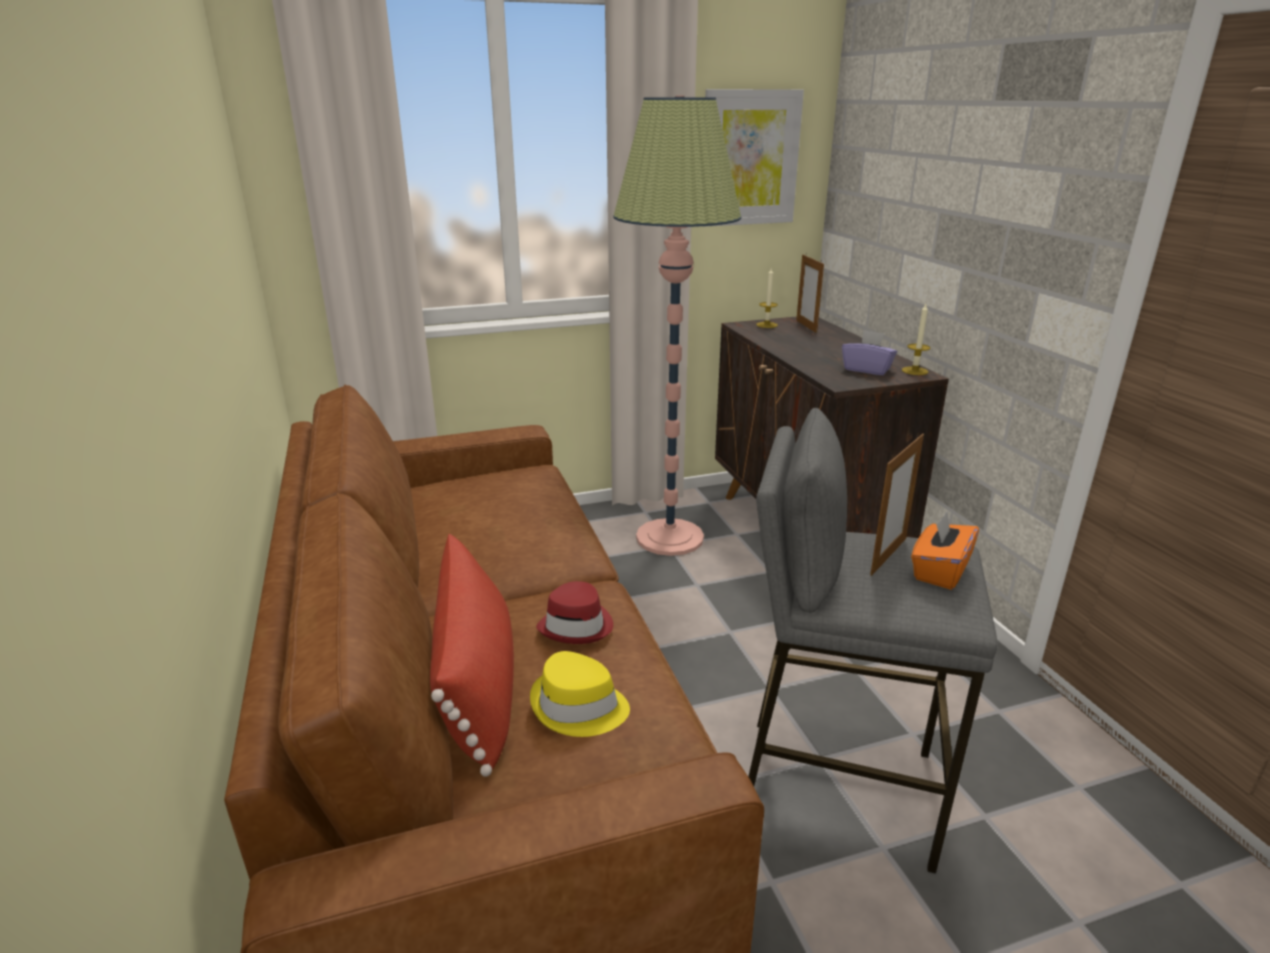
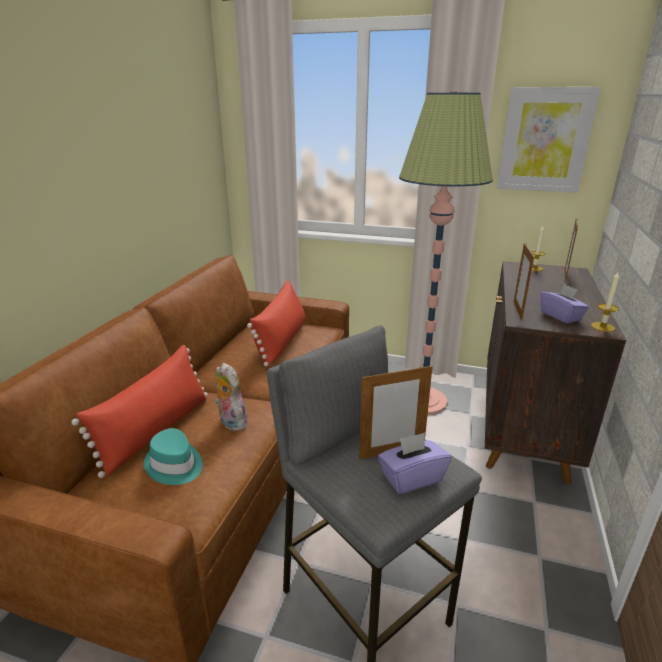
camera: 35 degrees right, 0 degrees up
yellow hat [530,651,630,737] -> turquoise hat [144,428,203,485]
red hat [536,581,613,644] -> plush toy [214,363,248,431]
orange tissue box [911,512,979,590] -> purple tissue box [378,433,452,494]
none -> red pillow [247,280,306,367]
none -> picture frame [514,243,534,321]

